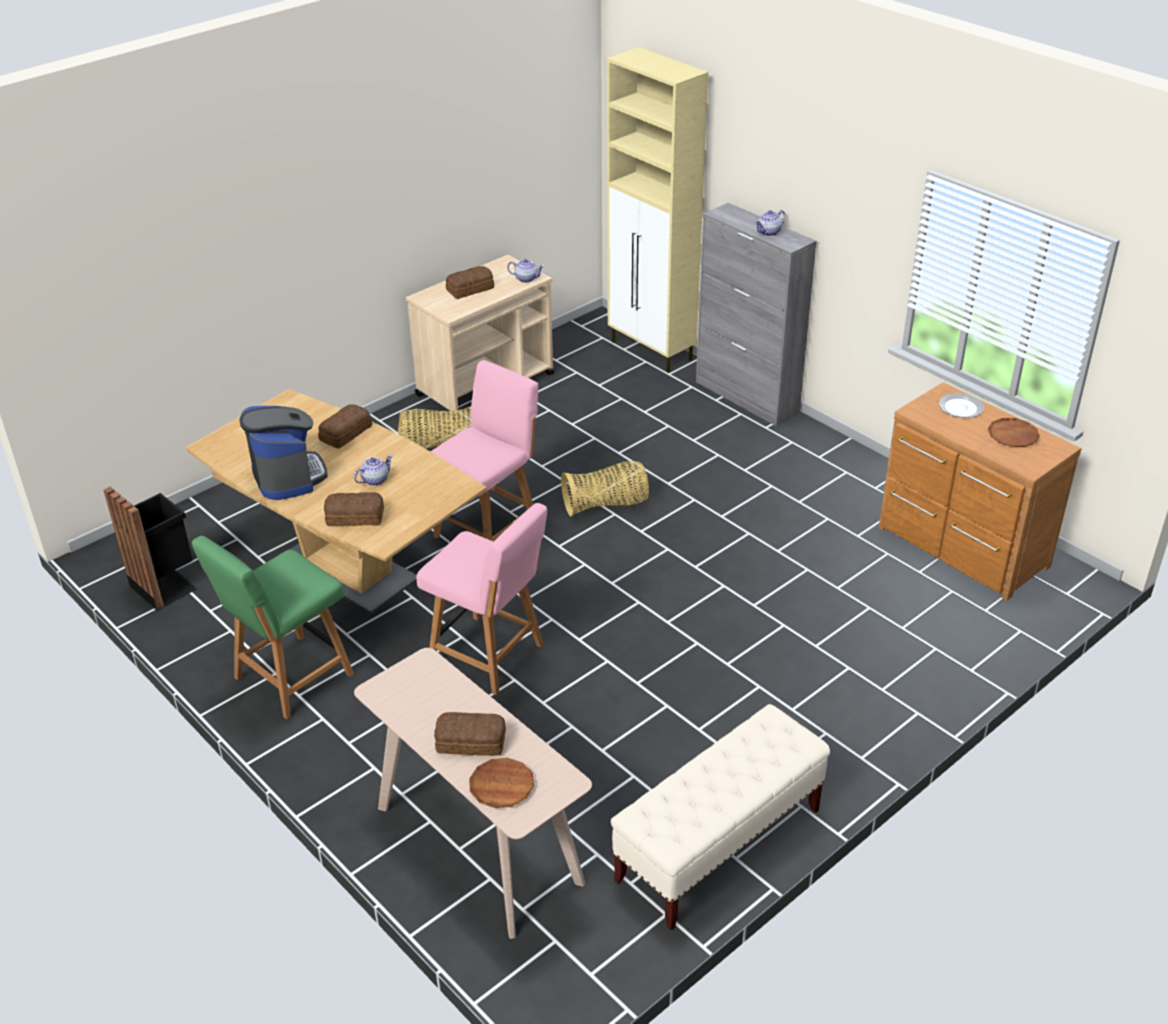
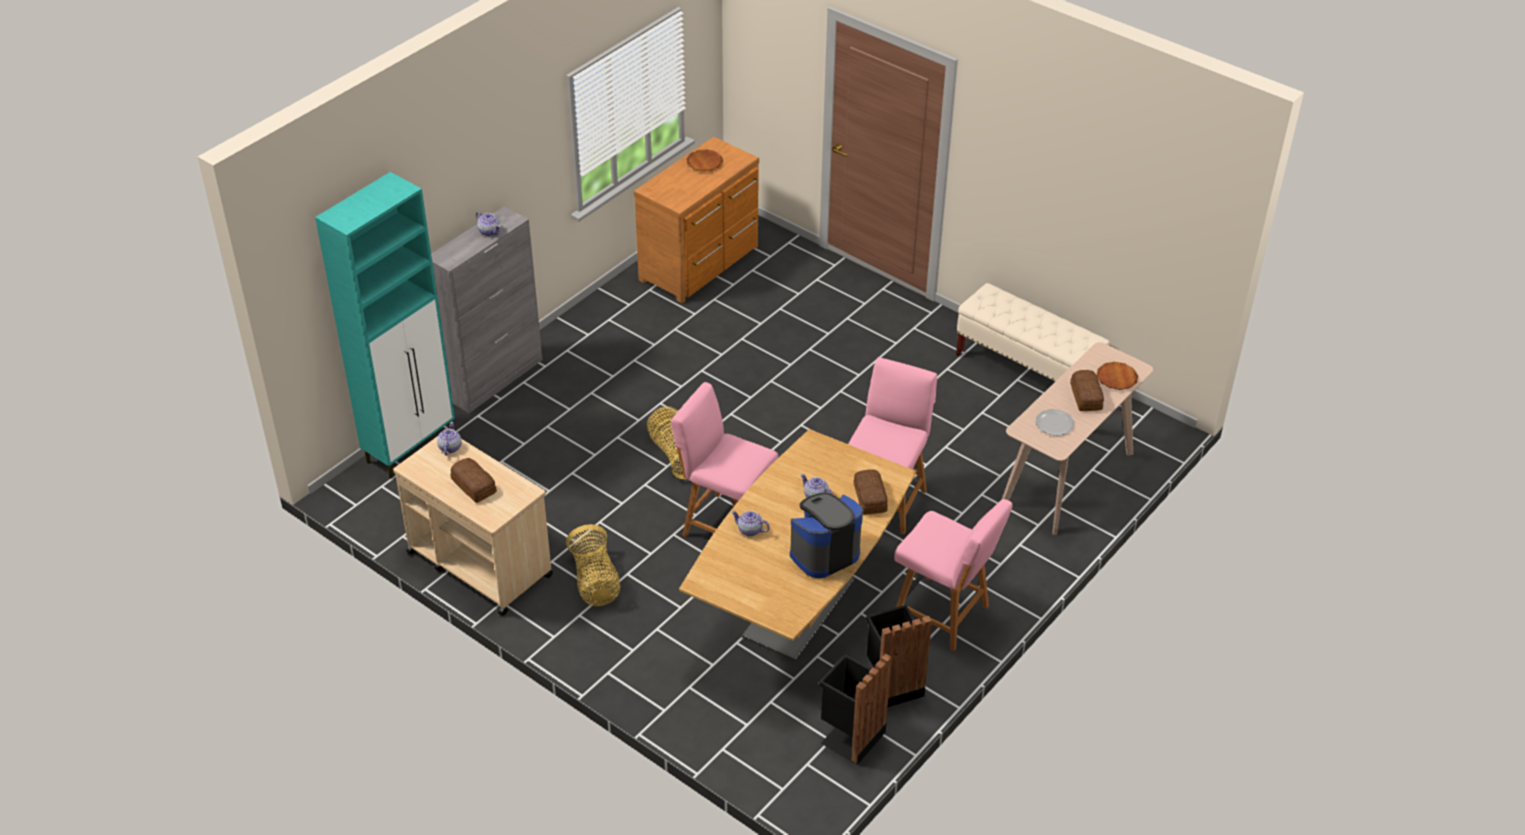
camera: 100 degrees left, 5 degrees up
green chair [192,536,354,719] -> pink chair [894,499,1013,651]
bread [318,405,372,449] -> teapot [731,511,770,536]
beige cabinet [607,47,708,373] -> turquoise cabinet [315,172,455,478]
plate [939,393,984,418] -> plate moved to [1035,409,1074,436]
none -> black trash can [866,605,932,708]

